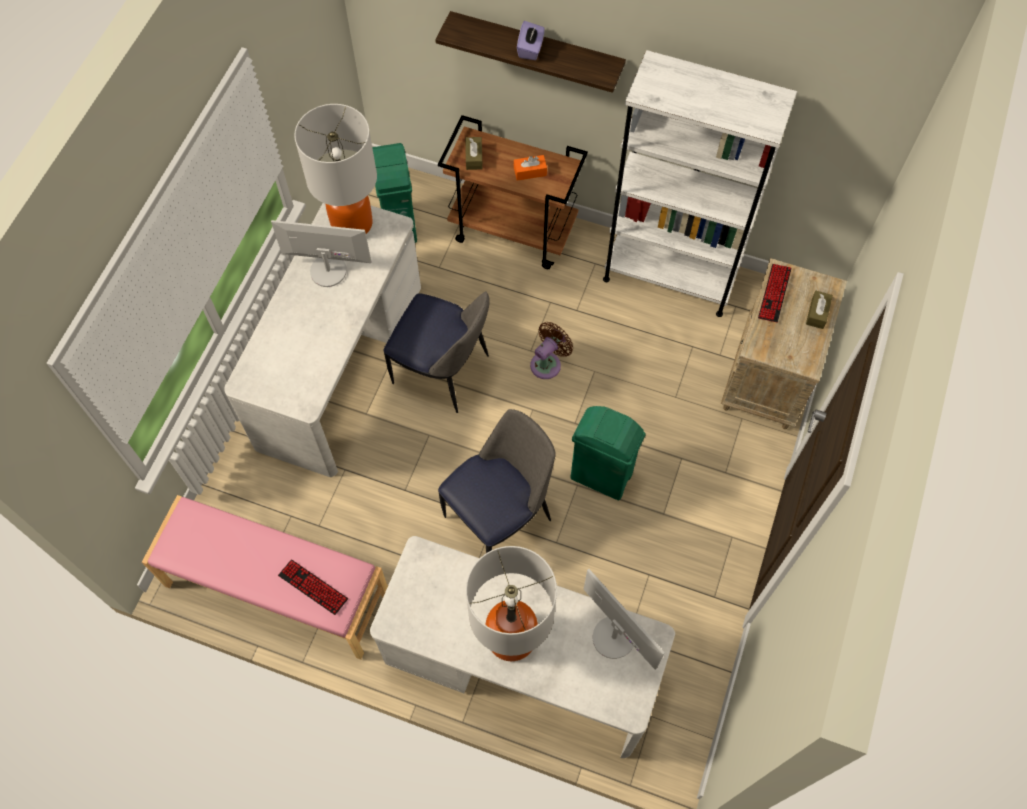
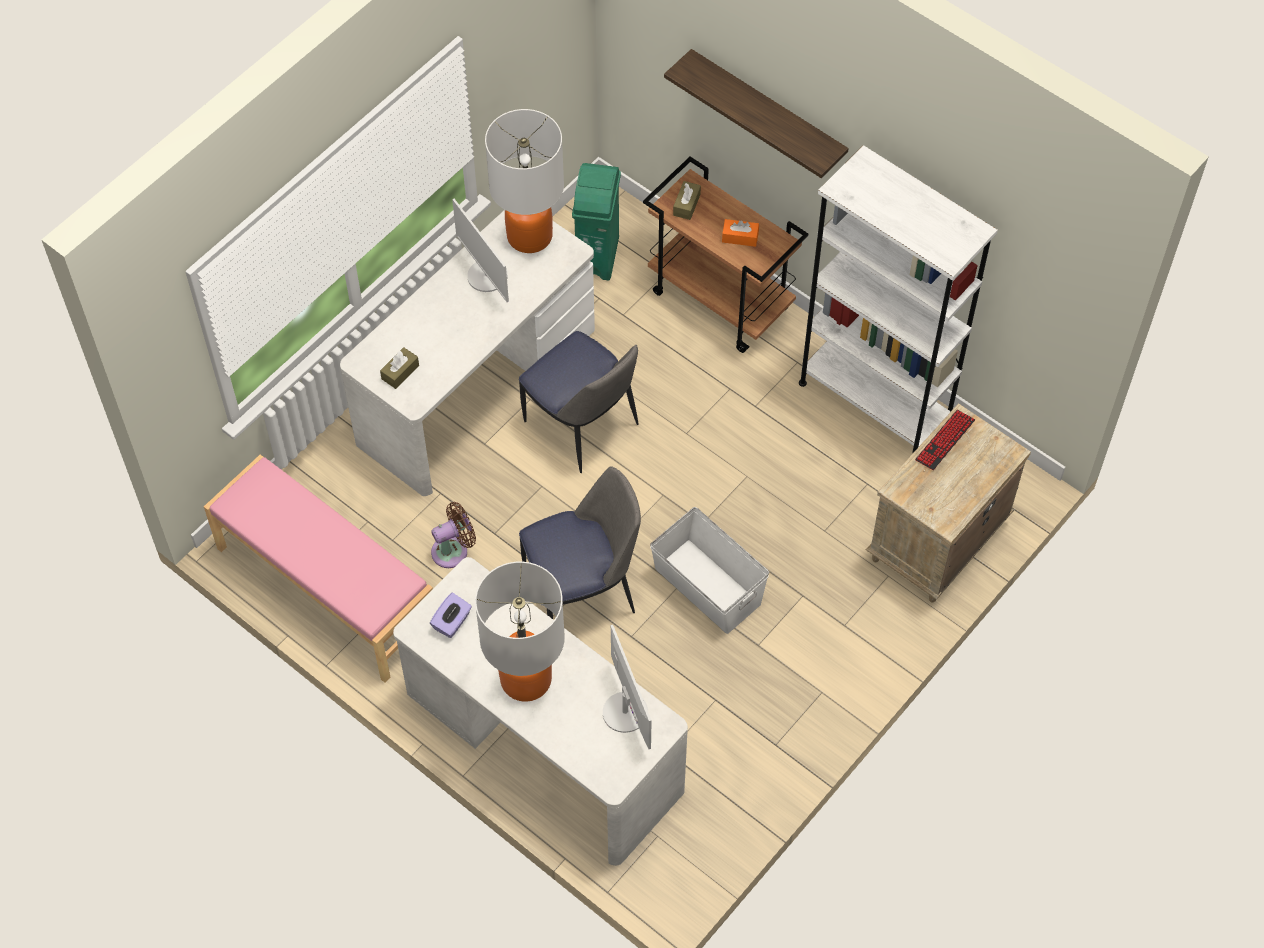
camera: 20 degrees right, 5 degrees down
monitor [271,220,371,287] -> monitor turned 150 degrees counterclockwise [452,199,509,302]
keyboard [278,560,348,615] -> none
purple tissue box [517,21,545,60] -> purple tissue box moved to [430,592,472,638]
brown fan [530,322,573,379] -> brown fan moved to [431,502,476,568]
green trash can [571,406,646,500] -> white storage box [650,507,769,634]
brown tissue box [806,291,833,329] -> brown tissue box moved to [380,347,419,389]

